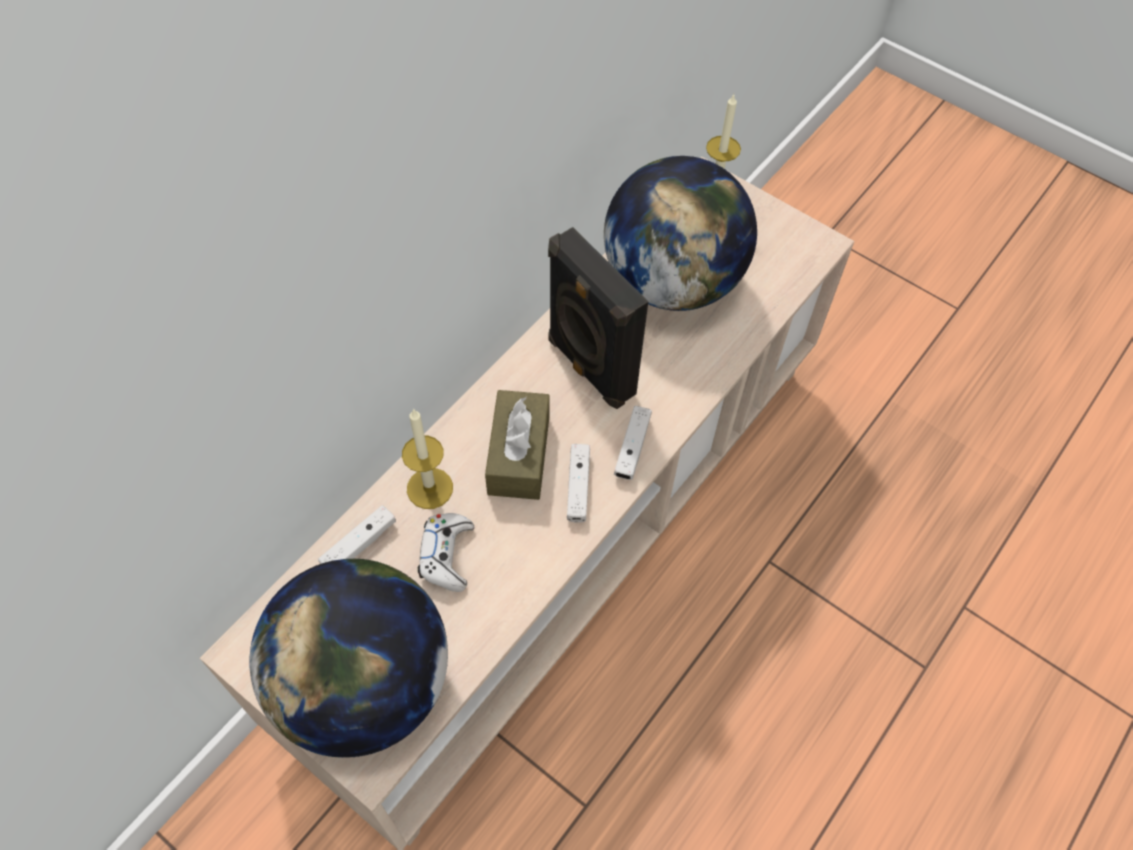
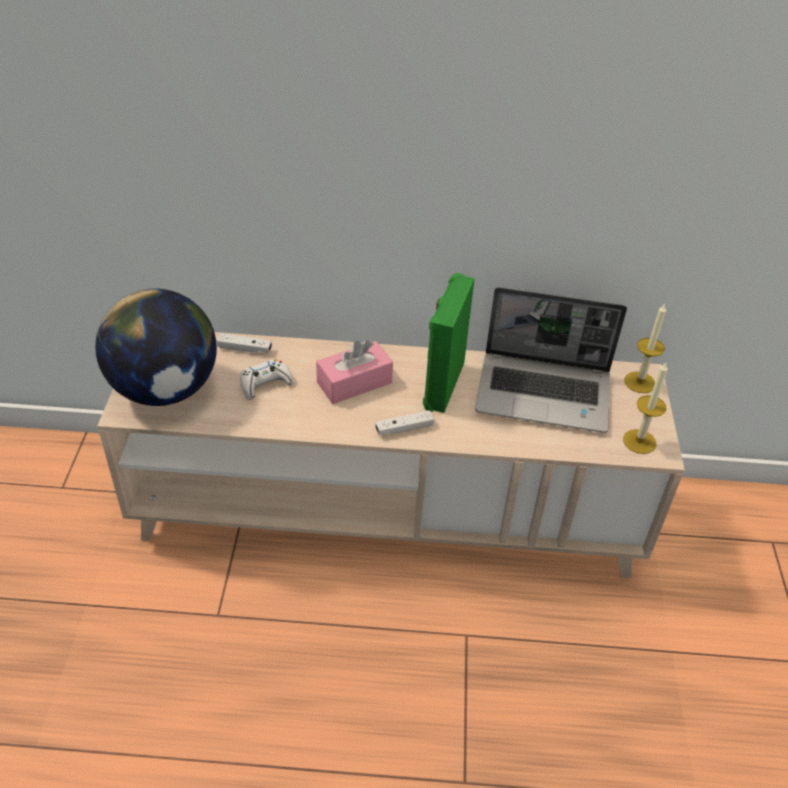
camera: 55 degrees right, 15 degrees down
candle [402,409,453,509] -> candle moved to [623,363,668,454]
brown tissue box [485,390,549,500] -> pink tissue box [316,340,393,404]
black speaker [548,227,648,409] -> green speaker [423,273,475,413]
white game controller [567,444,590,523] -> none
globe [604,156,757,311] -> laptop [475,287,627,433]

